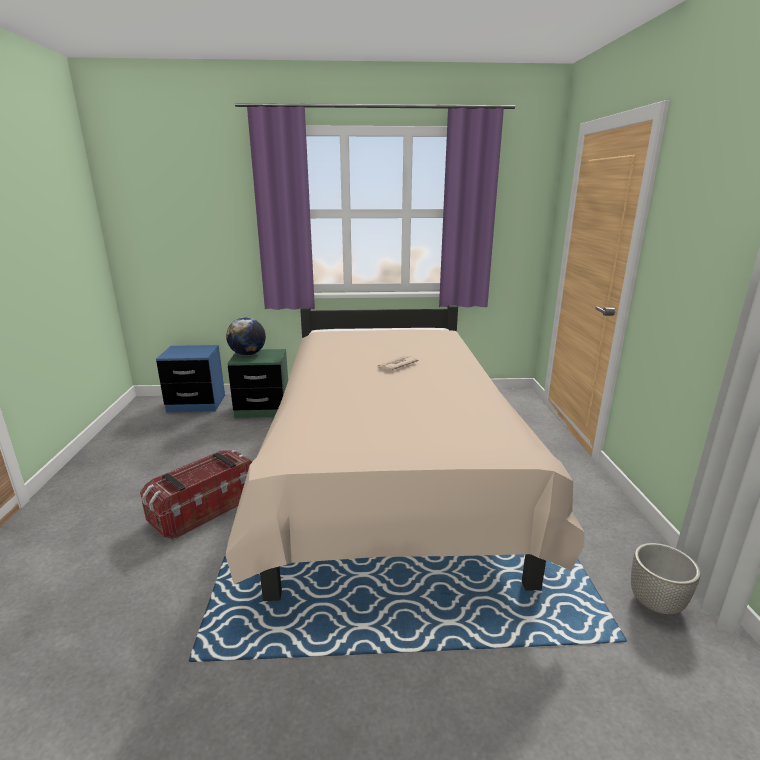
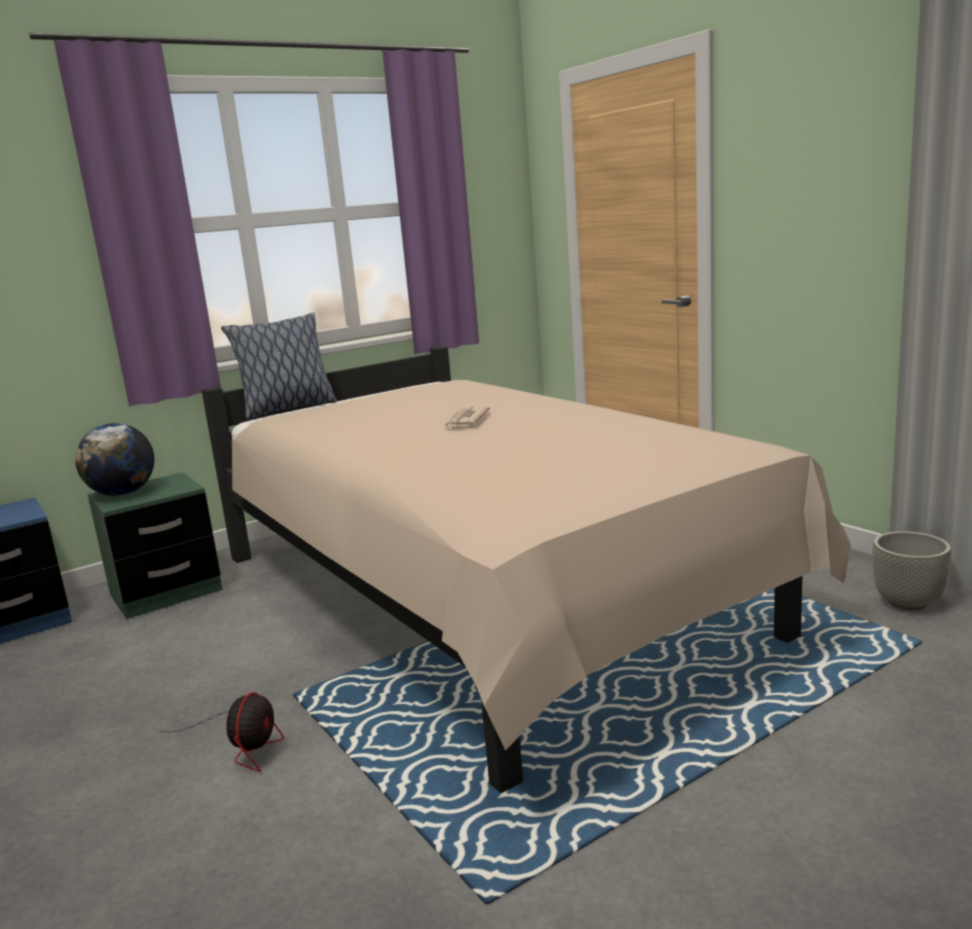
camera: 30 degrees left, 5 degrees down
storage box [140,450,252,540] -> fan [157,693,284,772]
none -> pillow [221,312,337,420]

